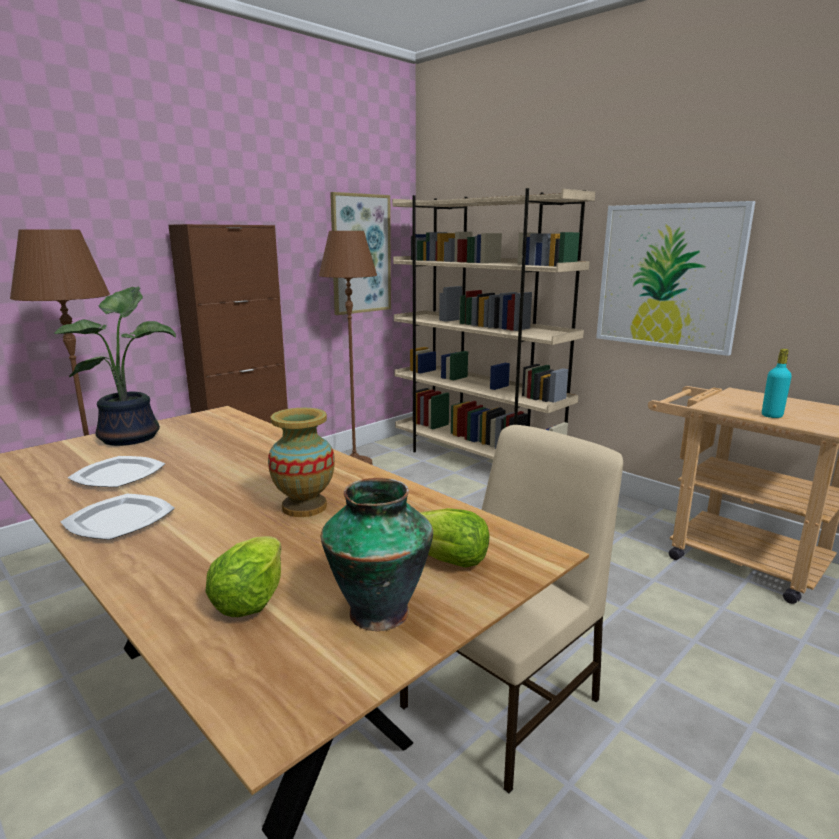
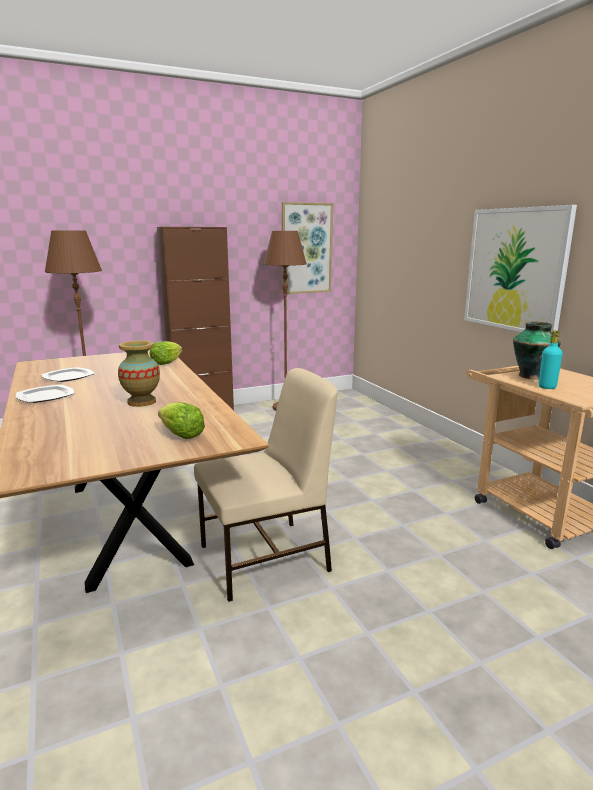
camera: 20 degrees right, 0 degrees up
potted plant [54,286,176,446] -> none
lettuce [205,536,281,617] -> lettuce moved to [150,341,182,365]
vase [321,478,433,631] -> vase moved to [513,322,561,380]
beige bookcase [392,188,595,460] -> none

